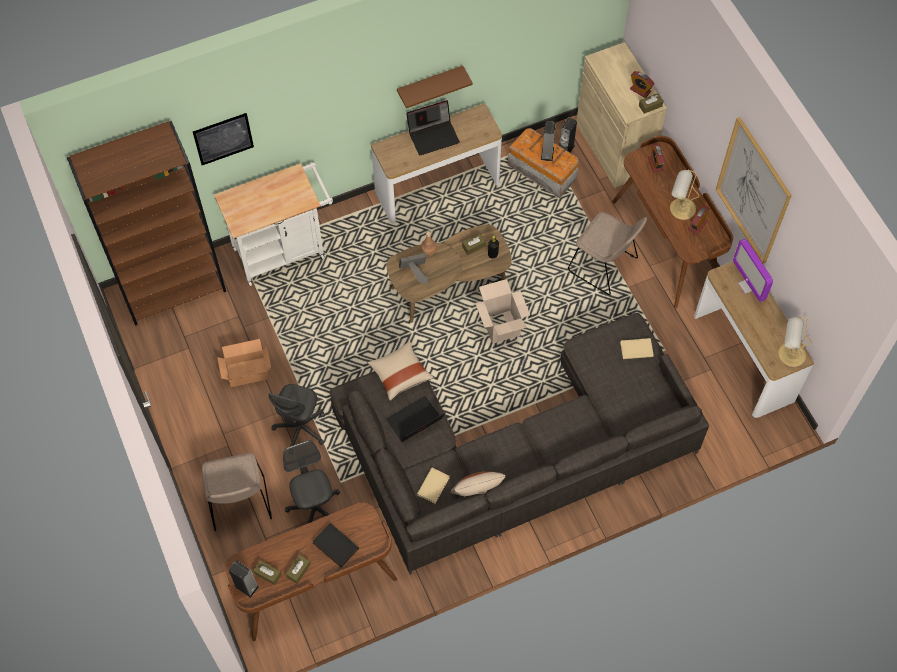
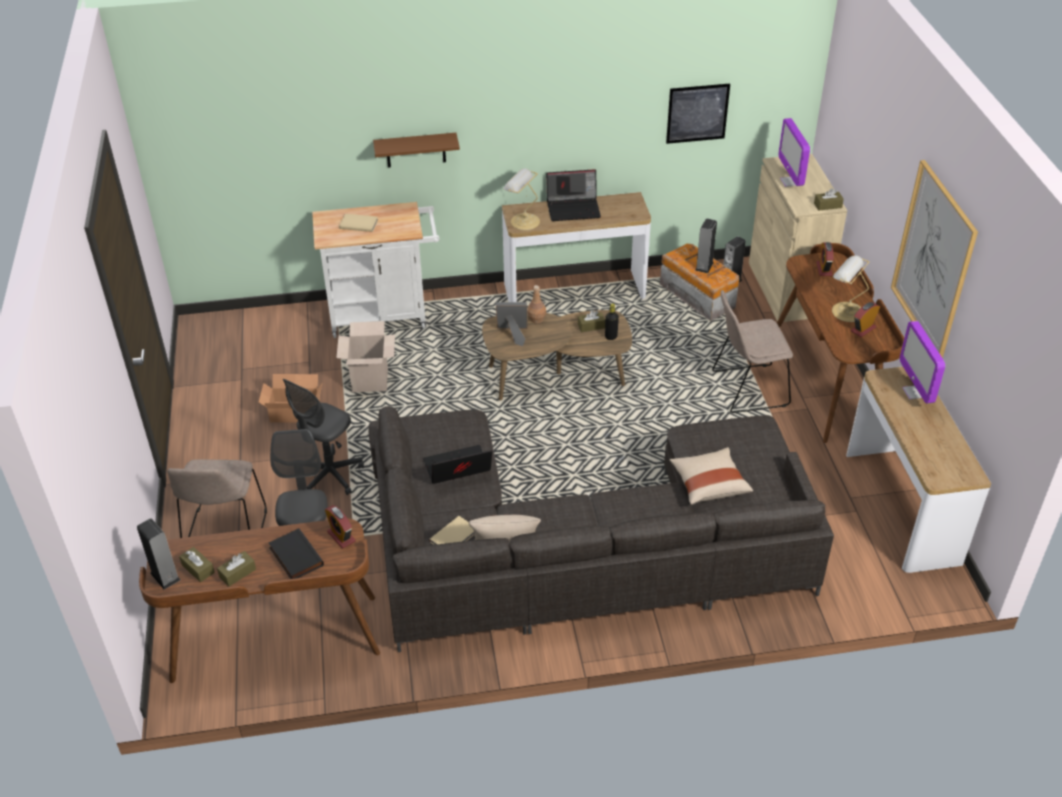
camera: 15 degrees right, 20 degrees down
brown bookcase [67,121,226,326] -> none
picture [193,113,254,165] -> picture moved to [666,84,730,144]
beige pillow [368,341,434,401] -> beige pillow moved to [670,447,753,505]
brown shelf [397,65,473,108] -> brown shelf moved to [373,133,460,168]
cardboard box [475,279,530,344] -> cardboard box moved to [336,321,395,392]
beige chair [568,212,647,295] -> beige chair turned 120 degrees clockwise [712,290,793,413]
beige book [620,338,654,359] -> beige book moved to [339,214,378,232]
alarm clock [630,71,655,98] -> alarm clock moved to [325,505,356,549]
table lamp [778,316,812,367] -> table lamp moved to [503,168,540,230]
none -> monitor [778,118,810,187]

